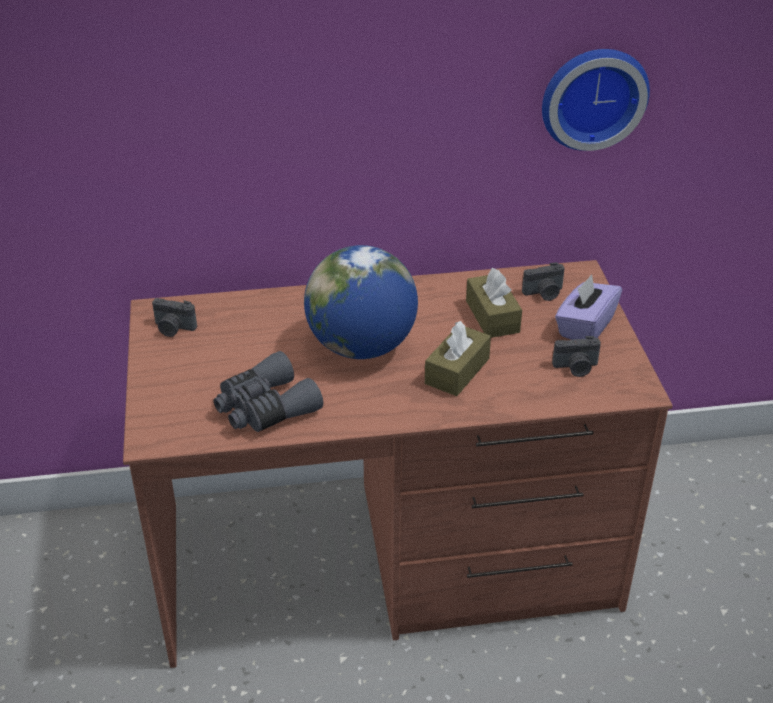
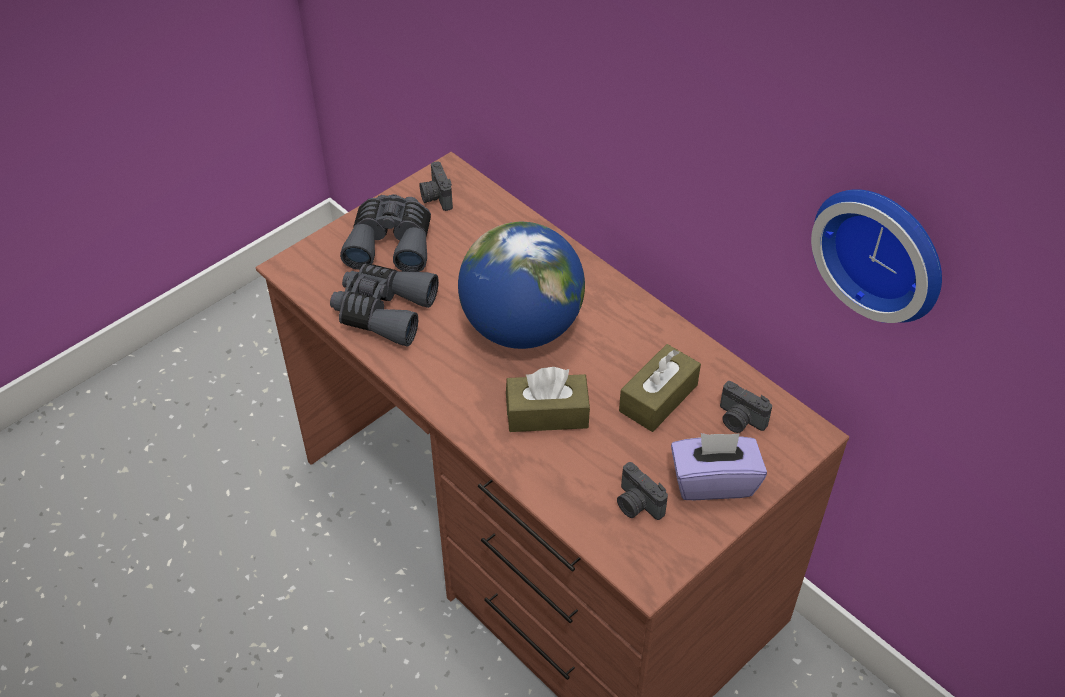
camera: 55 degrees right, 10 degrees up
none -> grey binoculars [340,194,431,272]

